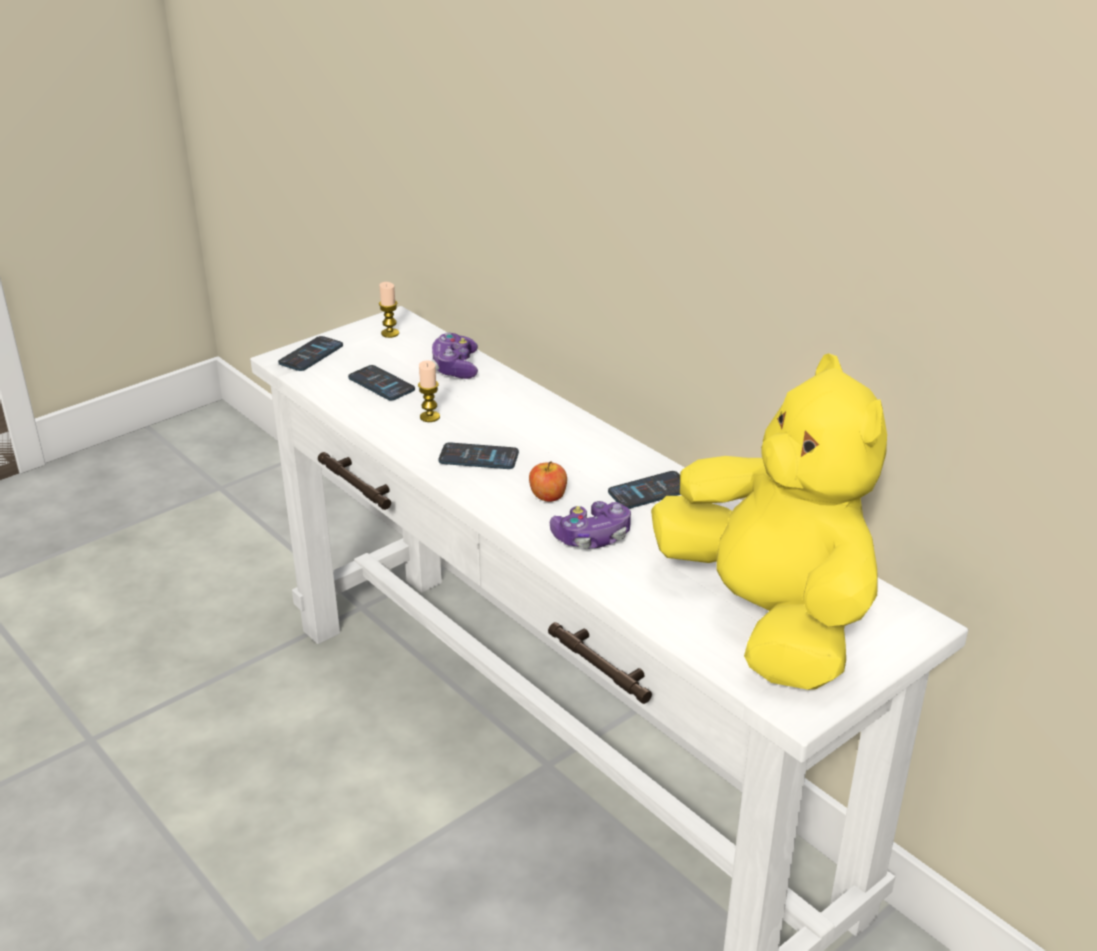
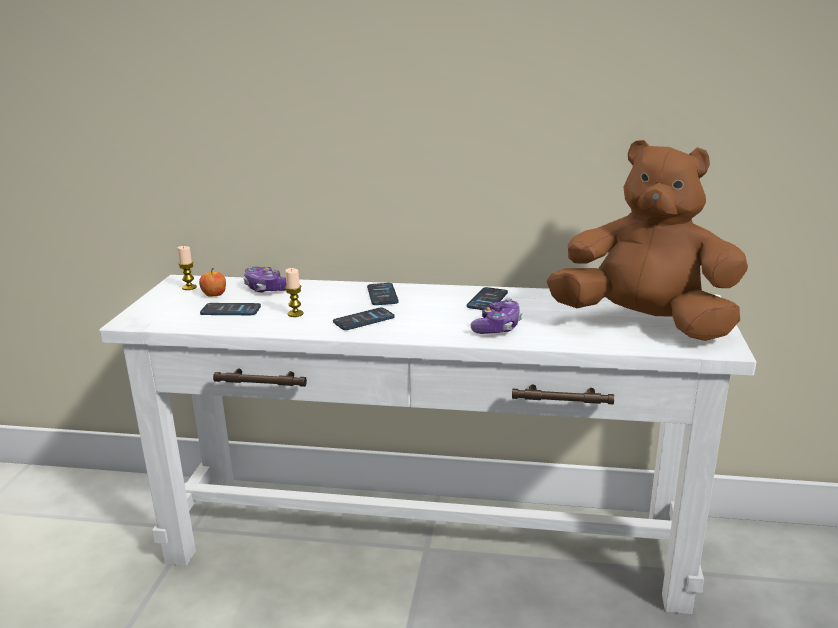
camera: 40 degrees left, 10 degrees down
phone [278,336,343,371] -> phone moved to [367,283,399,305]
apple [529,461,567,502] -> apple moved to [199,268,226,297]
yellow plush toy [651,353,887,690] -> brown plush toy [547,140,748,341]

